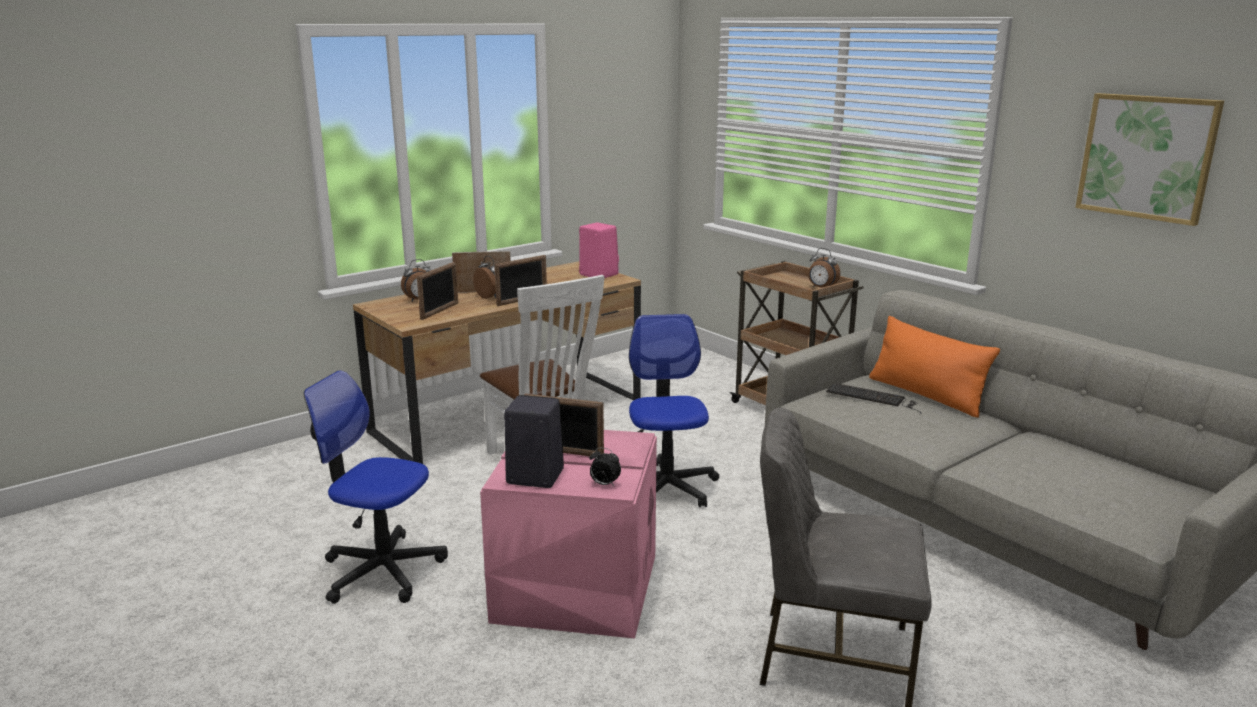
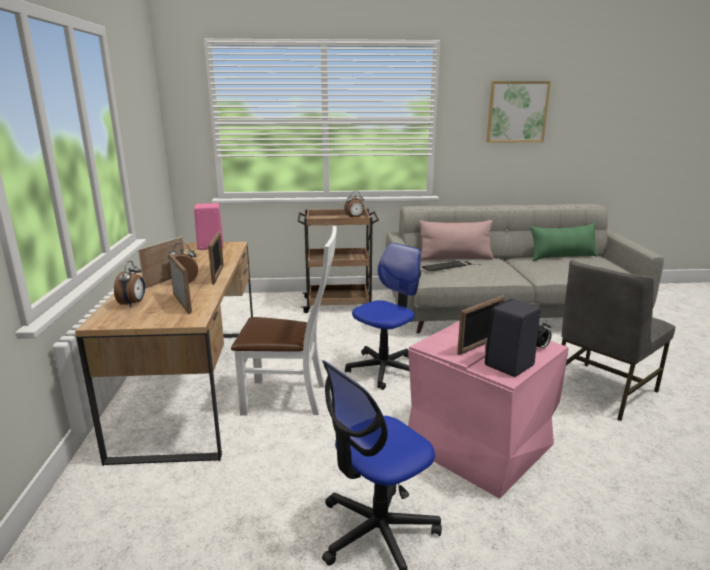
camera: 55 degrees left, 0 degrees up
office chair [629,314,719,507] -> office chair turned 105 degrees clockwise [345,243,421,390]
orange pillow [869,316,1000,418] -> pink pillow [419,220,493,260]
none -> green pillow [530,223,597,261]

